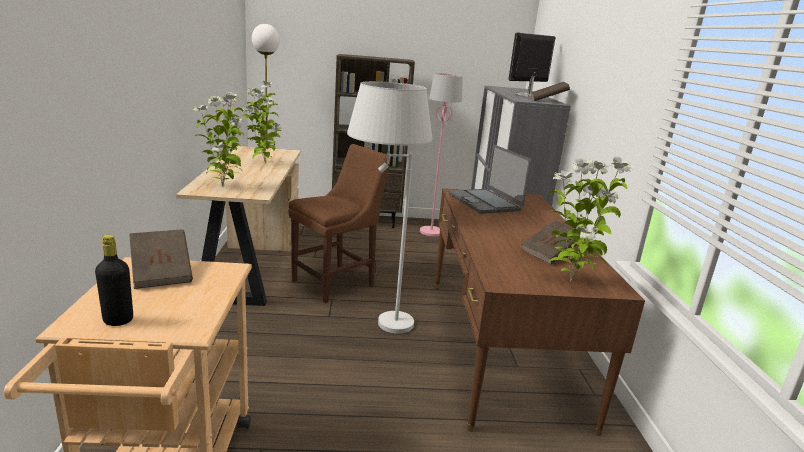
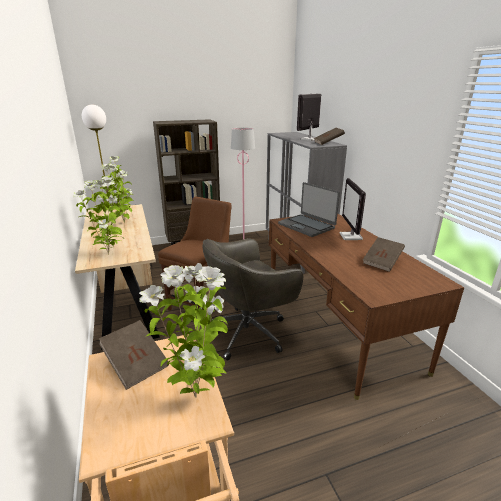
camera: 15 degrees left, 5 degrees up
black bottle [95,235,133,326] -> none
white floor lamp [347,81,432,334] -> grey office chair [202,239,303,361]
potted plant [548,156,632,282] -> potted plant moved to [139,263,228,398]
none -> monitor [340,178,366,240]

